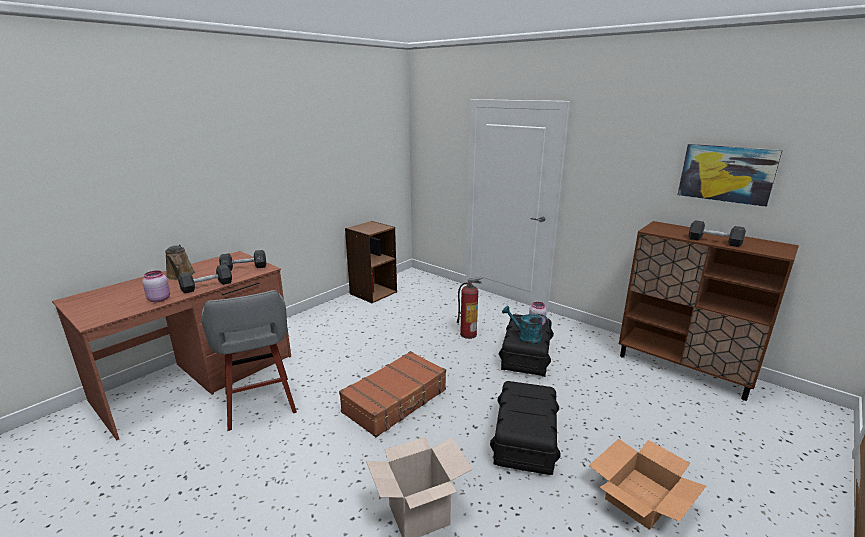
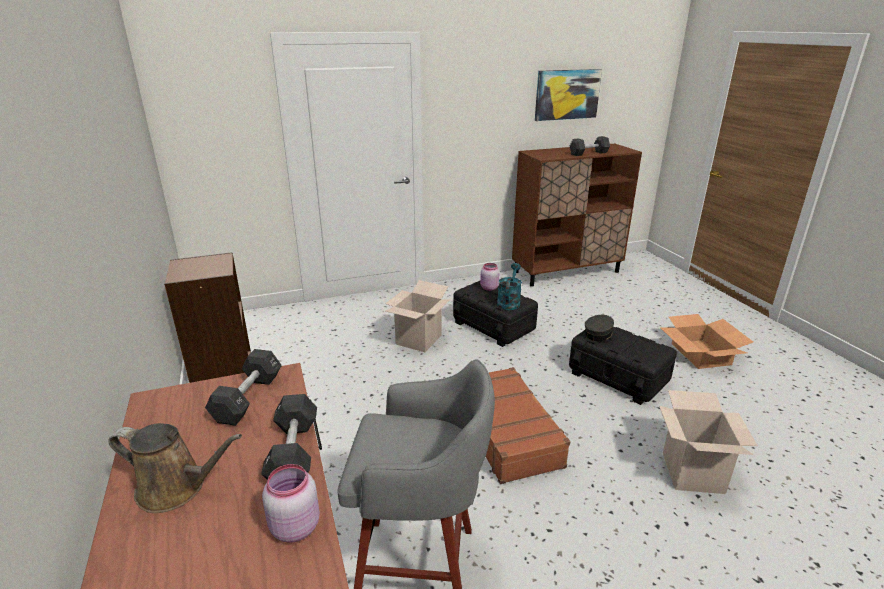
camera: 60 degrees left, 5 degrees up
fire extinguisher [457,277,482,339] -> cardboard box [385,280,450,352]
turquoise watering can [502,306,549,345] -> turquoise watering can turned 135 degrees clockwise [497,263,522,310]
none -> grey cap [585,315,616,341]

